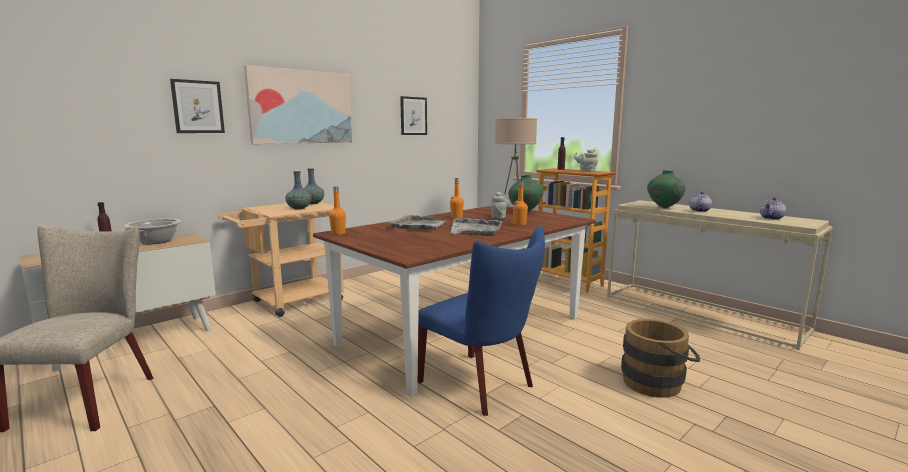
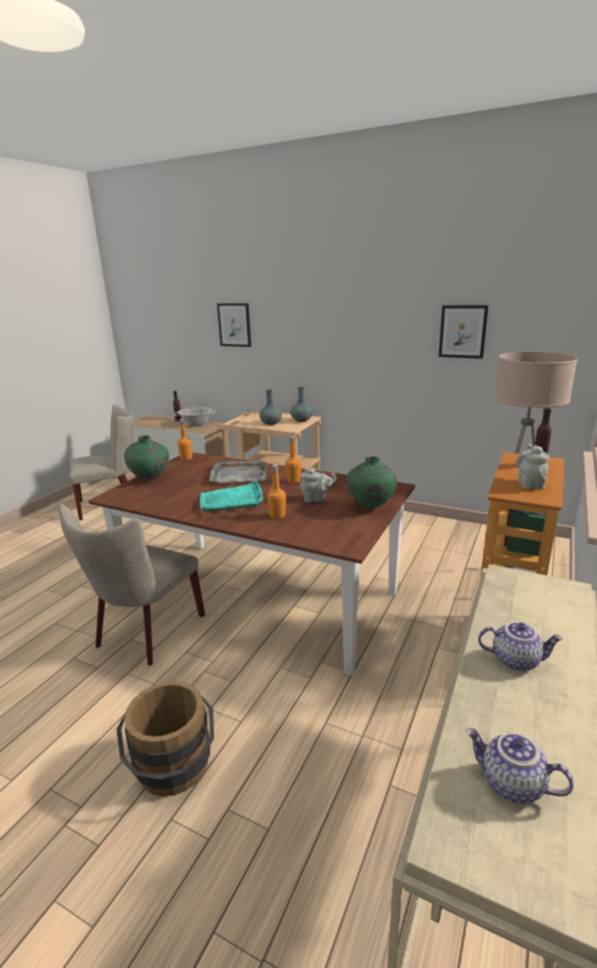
camera: 70 degrees right, 10 degrees up
picture [244,65,352,144] -> none
blue chair [418,226,545,416] -> beige chair [59,504,205,665]
grey tray [451,218,503,236] -> turquoise tray [200,481,263,512]
green vase [647,170,685,208] -> green vase moved to [124,435,169,480]

